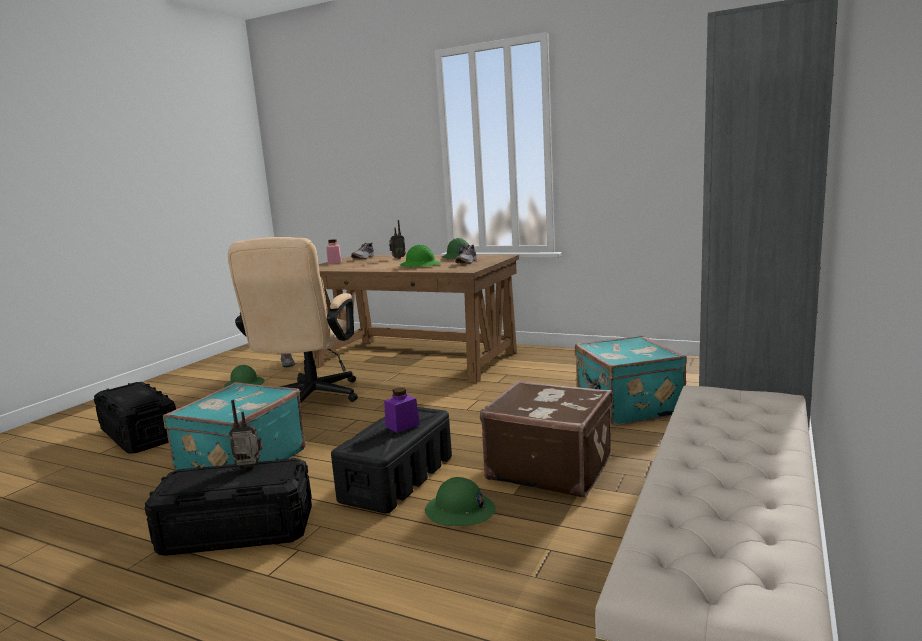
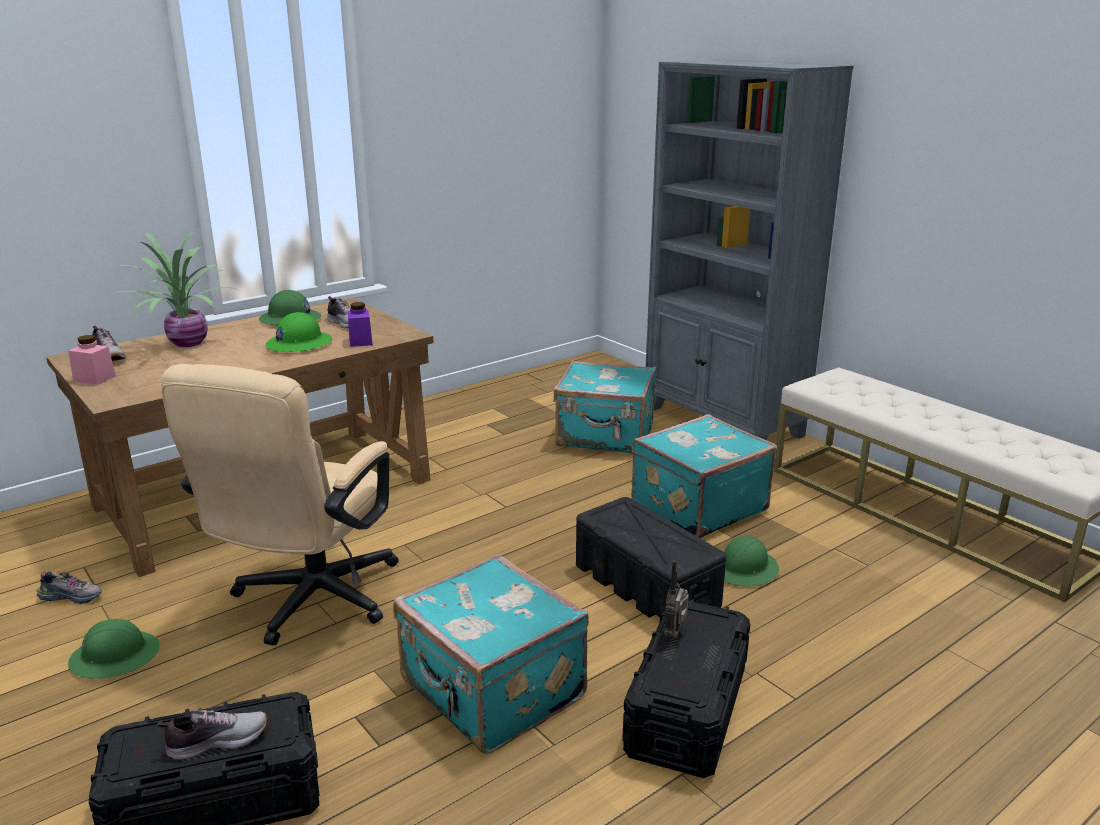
camera: 65 degrees left, 10 degrees up
beige office chair [228,237,358,404] -> beige office chair turned 75 degrees clockwise [161,364,399,645]
purple jar [384,387,420,433] -> purple jar moved to [348,302,373,347]
radio [389,220,406,259] -> potted plant [110,232,241,347]
brown suitcase [480,381,613,497] -> turquoise suitcase [631,414,777,538]
none -> shoe [157,708,267,760]

